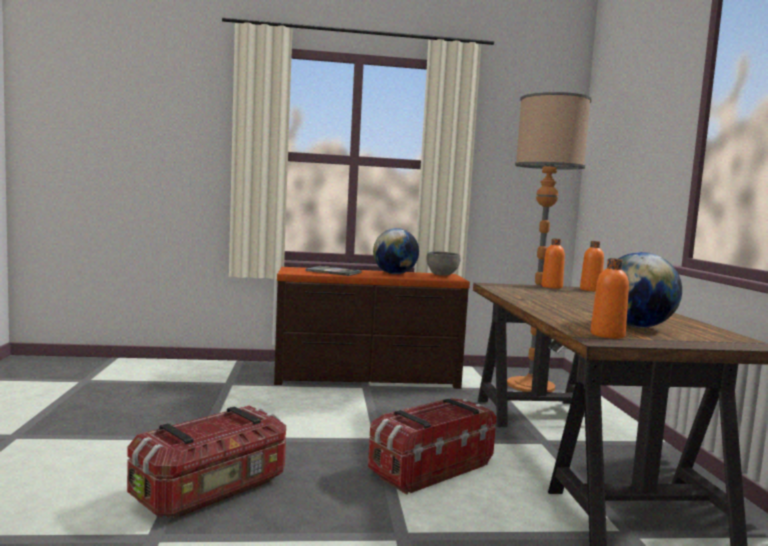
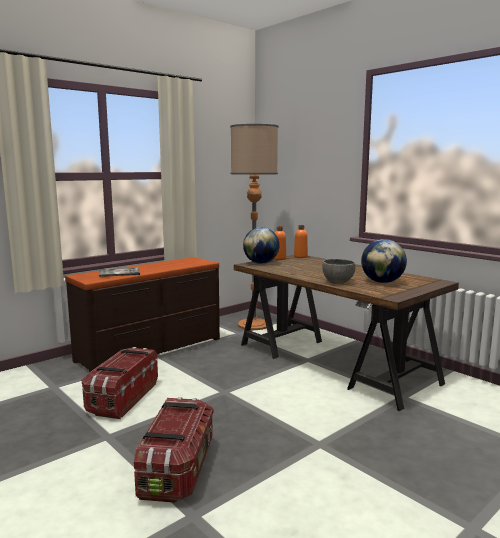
camera: 35 degrees left, 5 degrees up
storage box [368,398,496,495] -> storage box moved to [82,347,158,419]
globe [373,228,419,274] -> globe moved to [243,227,280,264]
grey bowl [427,251,460,276] -> grey bowl moved to [322,259,355,284]
orange bottle [590,258,629,339] -> none

